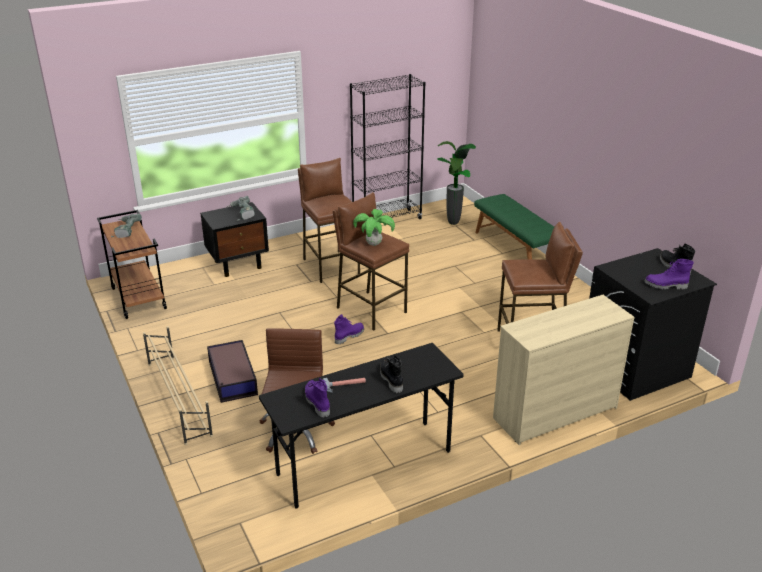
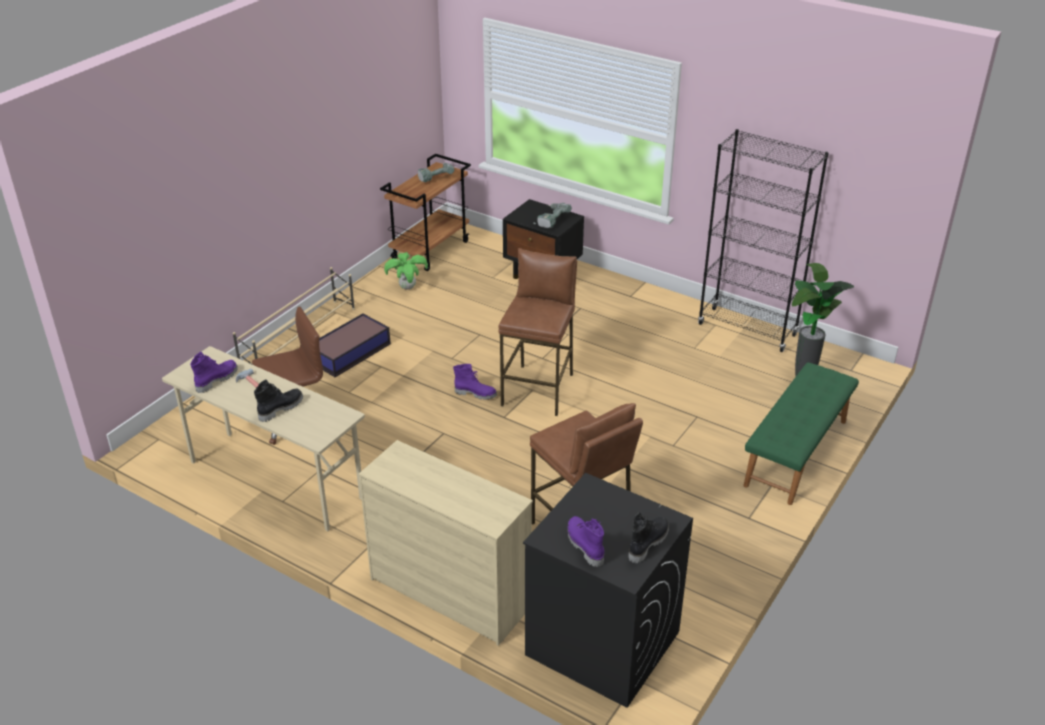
camera: 60 degrees right, 5 degrees up
black desk [259,343,464,509] -> beige desk [162,346,365,531]
brown stool [298,158,360,283] -> none
potted plant [353,209,395,246] -> potted plant moved to [384,252,428,289]

